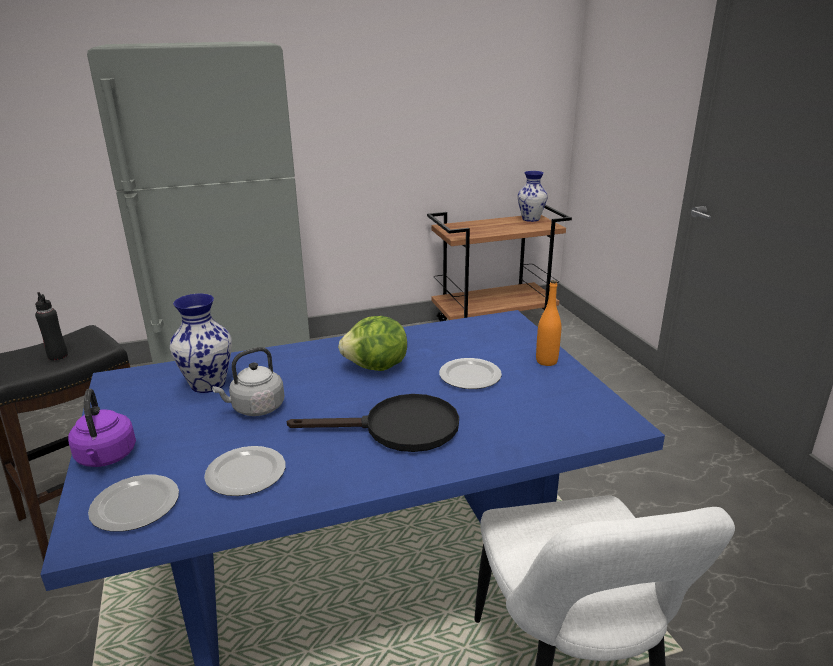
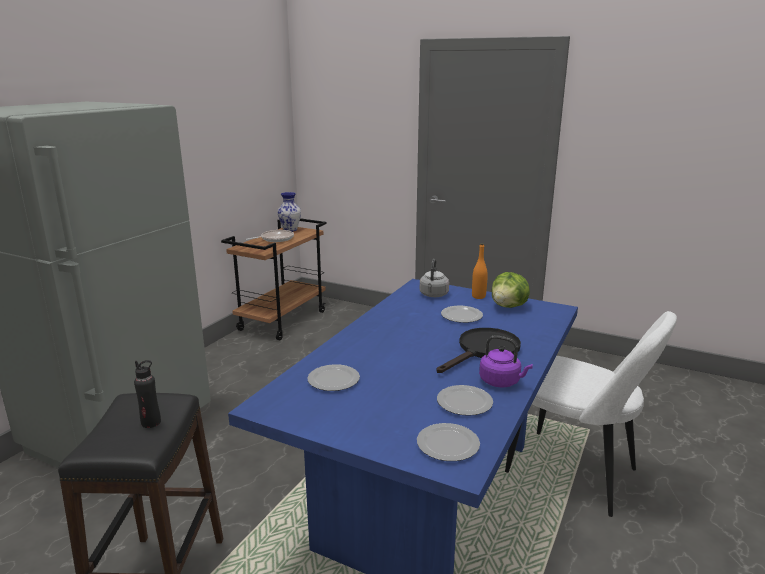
camera: 45 degrees left, 5 degrees down
purple kettle [68,389,136,467] -> purple kettle moved to [479,335,533,387]
vase [170,294,232,393] -> plate [307,364,360,391]
grey kettle [212,347,284,416] -> grey kettle moved to [420,259,449,297]
lettuce [338,316,407,371] -> lettuce moved to [492,272,530,308]
none -> frying pan [246,230,294,242]

